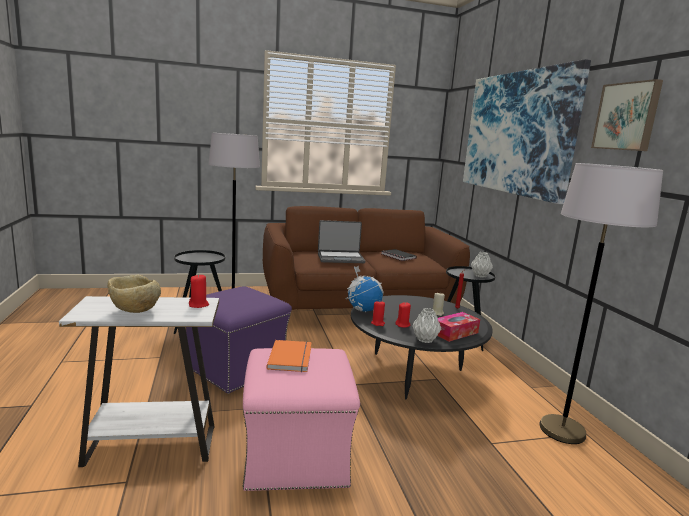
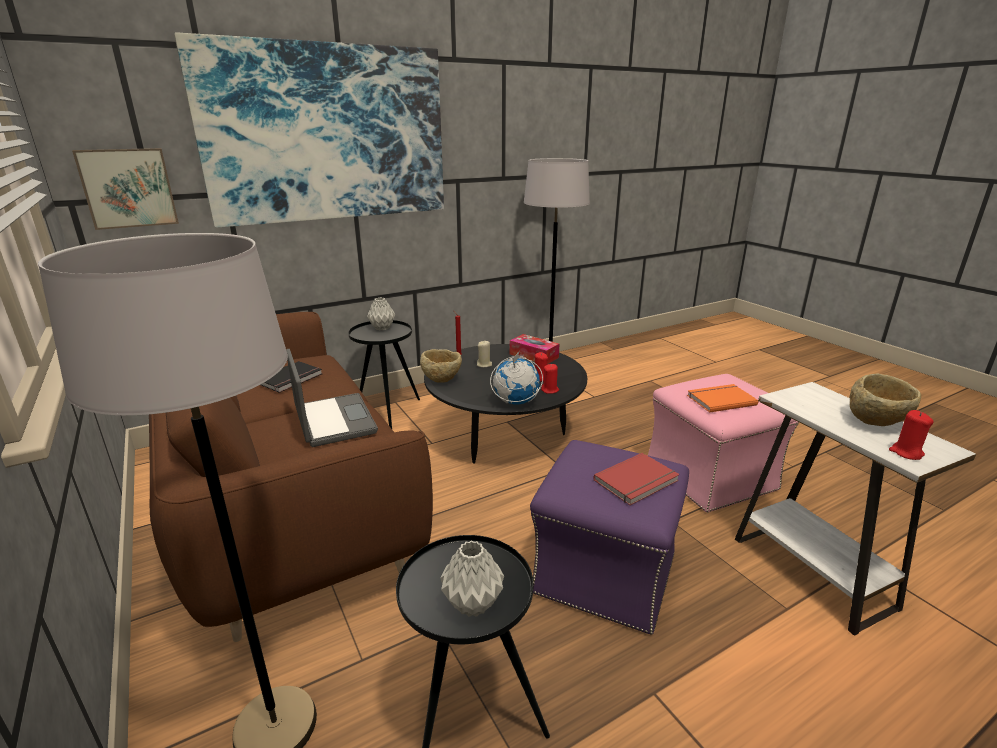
camera: 105 degrees left, 10 degrees up
red candle [189,274,209,308] -> red candle moved to [889,410,934,460]
grey vase [412,308,441,343] -> grey vase moved to [440,540,504,617]
picture [591,79,663,151] -> picture moved to [72,148,179,230]
none -> beige bowl [420,349,462,383]
none -> red book [594,453,680,505]

